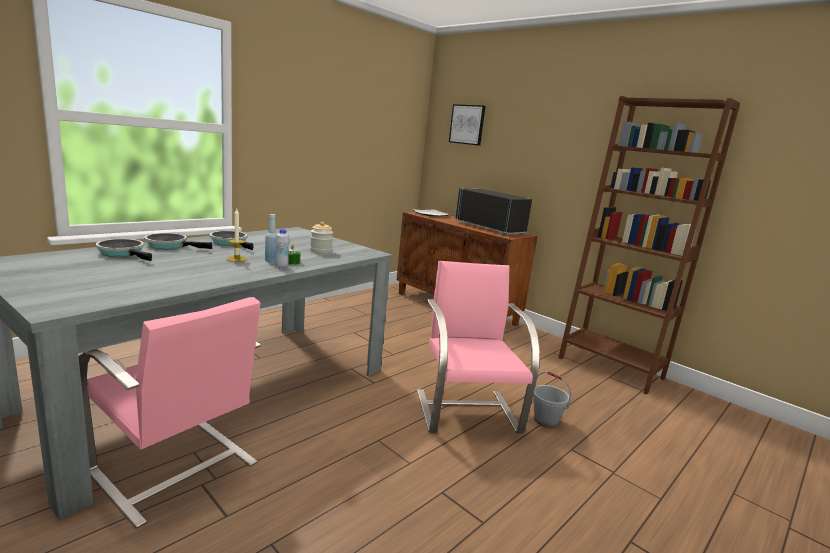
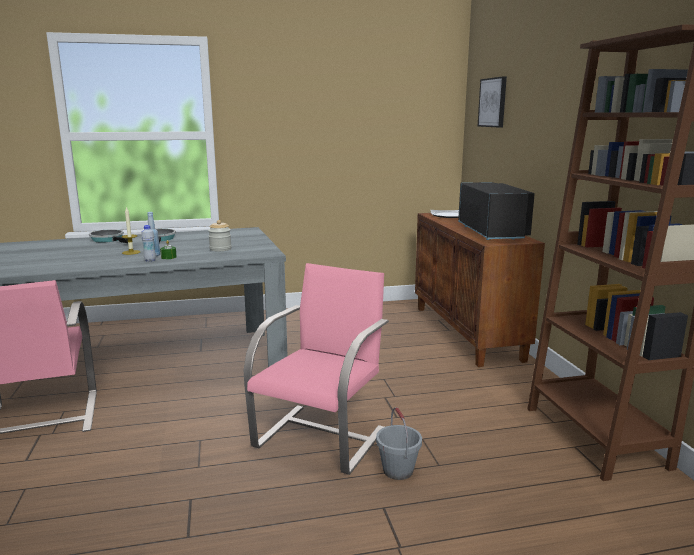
camera: 35 degrees right, 0 degrees up
frying pan [96,239,152,261] -> none

